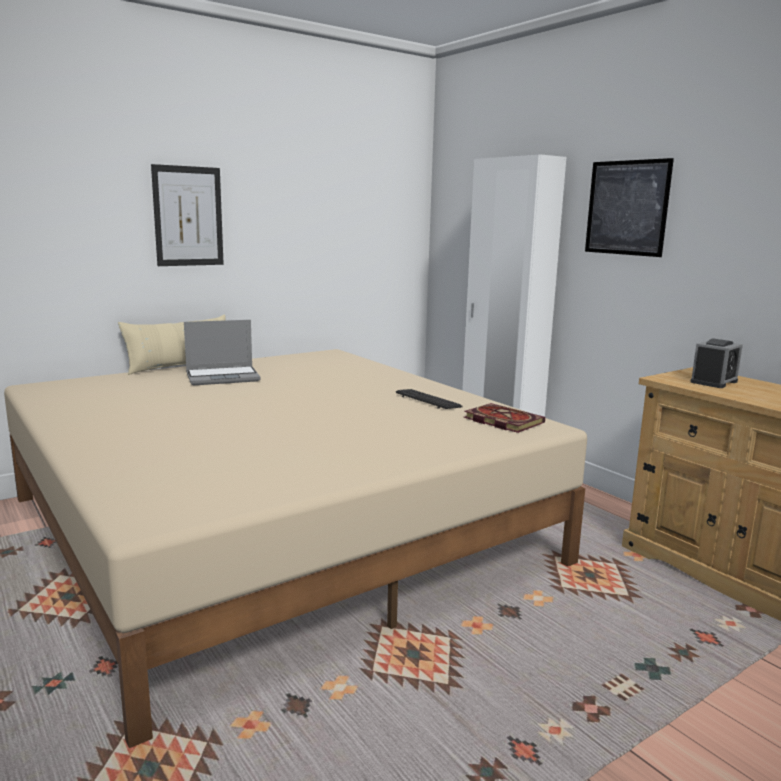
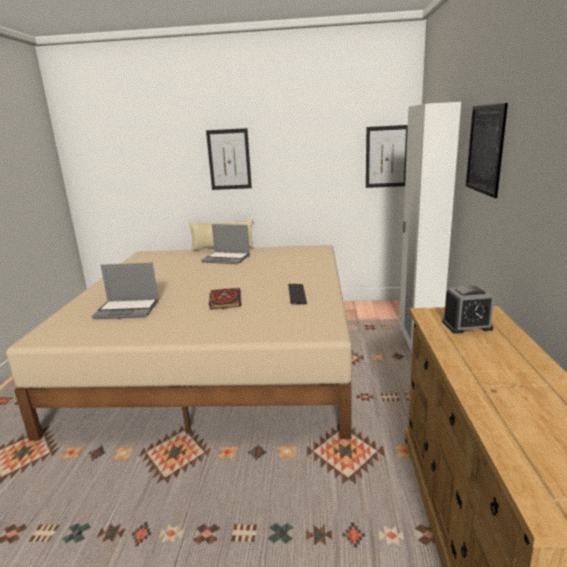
camera: 40 degrees right, 5 degrees up
book [464,403,545,433] -> book moved to [209,288,241,310]
none -> laptop [92,262,159,319]
none -> picture [366,125,408,188]

